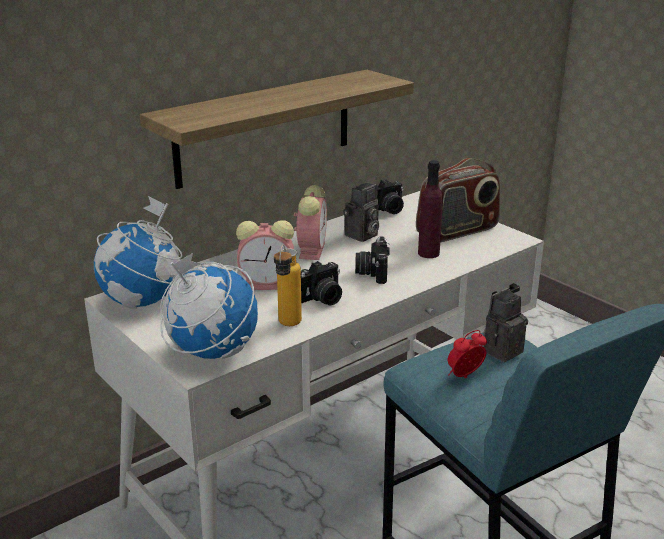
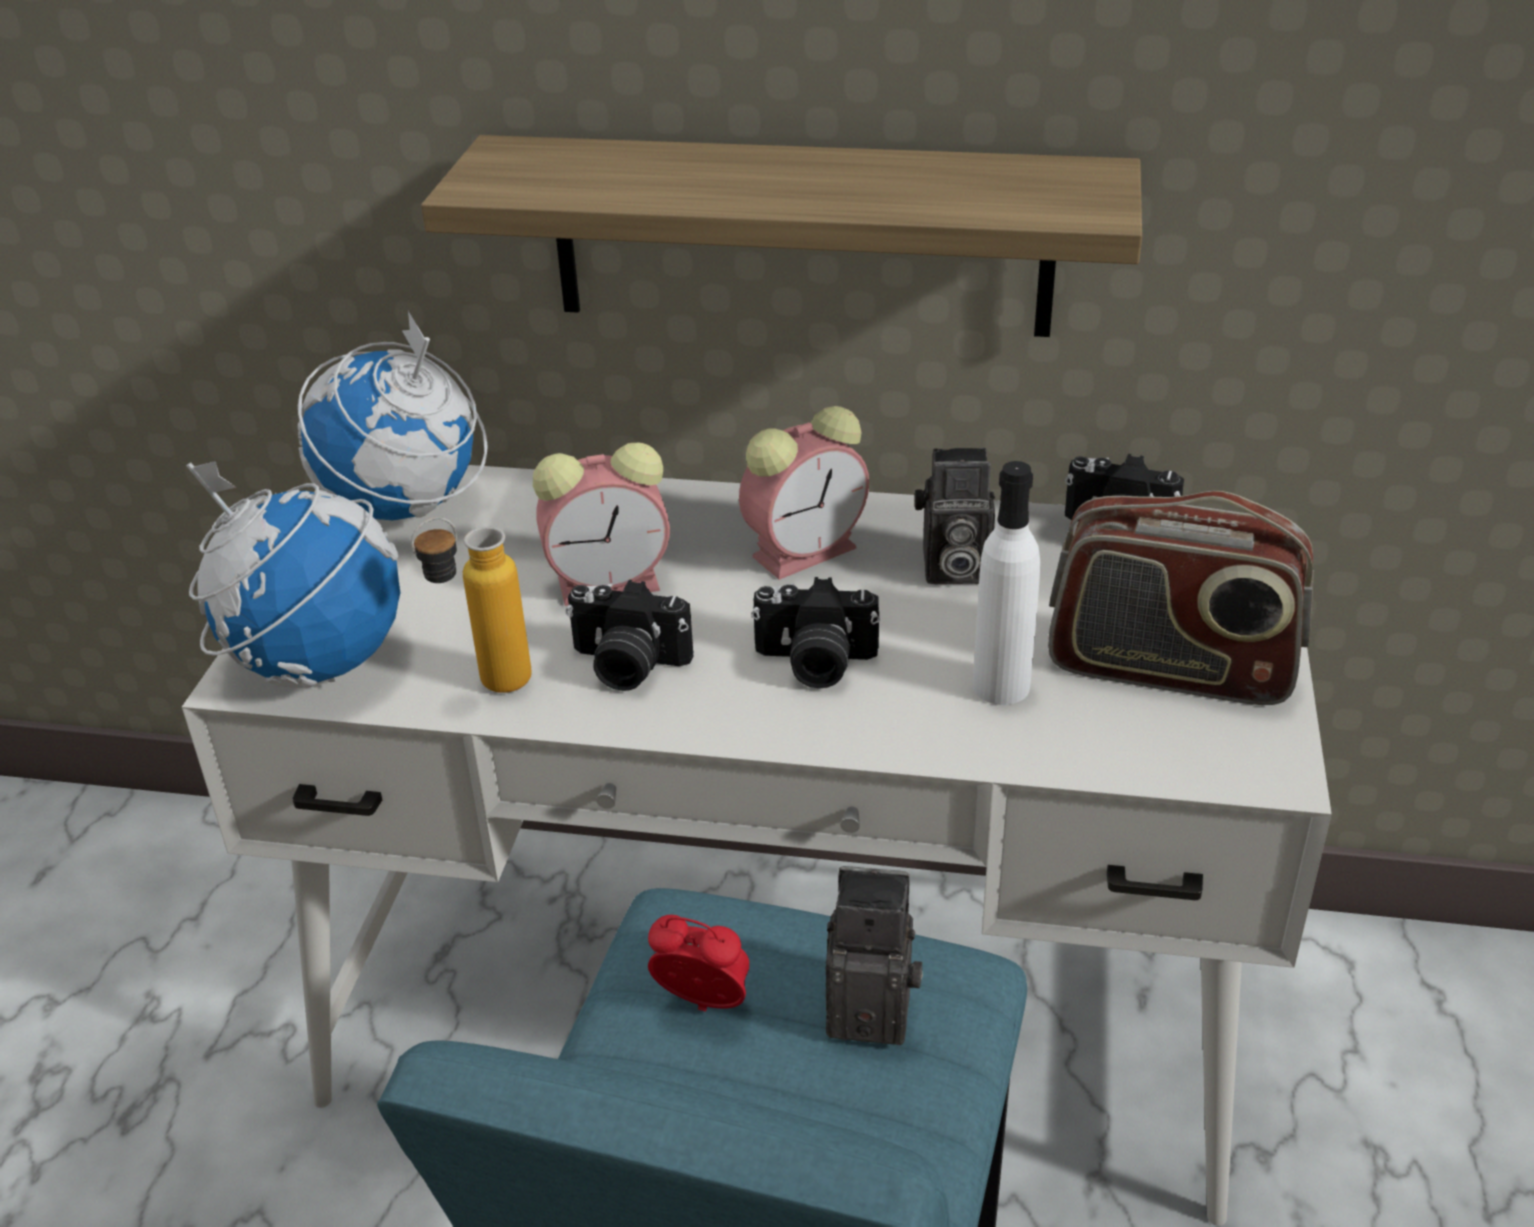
camera: 50 degrees right, 10 degrees up
alarm clock [236,220,294,290] -> alarm clock turned 60 degrees counterclockwise [533,443,670,606]
camera [355,236,390,284] -> camera turned 135 degrees counterclockwise [751,577,880,689]
purple bottle [418,160,443,258] -> white bottle [972,461,1040,705]

